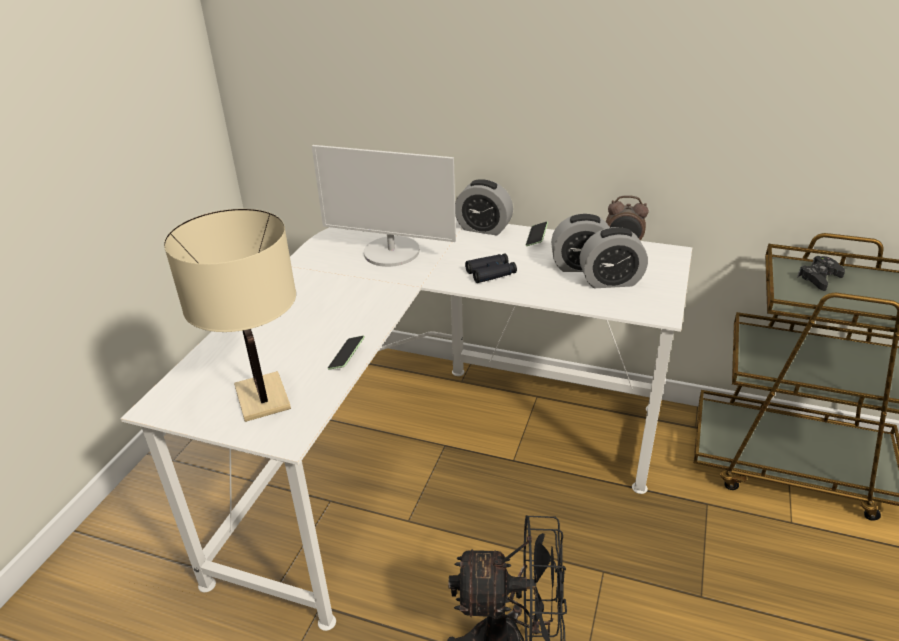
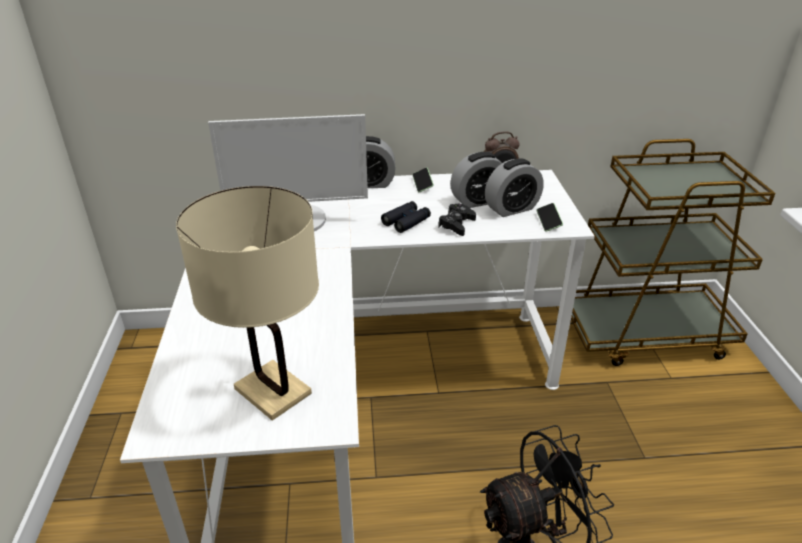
camera: 25 degrees left, 0 degrees up
phone [328,336,365,370] -> phone moved to [537,203,563,232]
black game controller [797,256,845,291] -> black game controller moved to [438,204,476,236]

